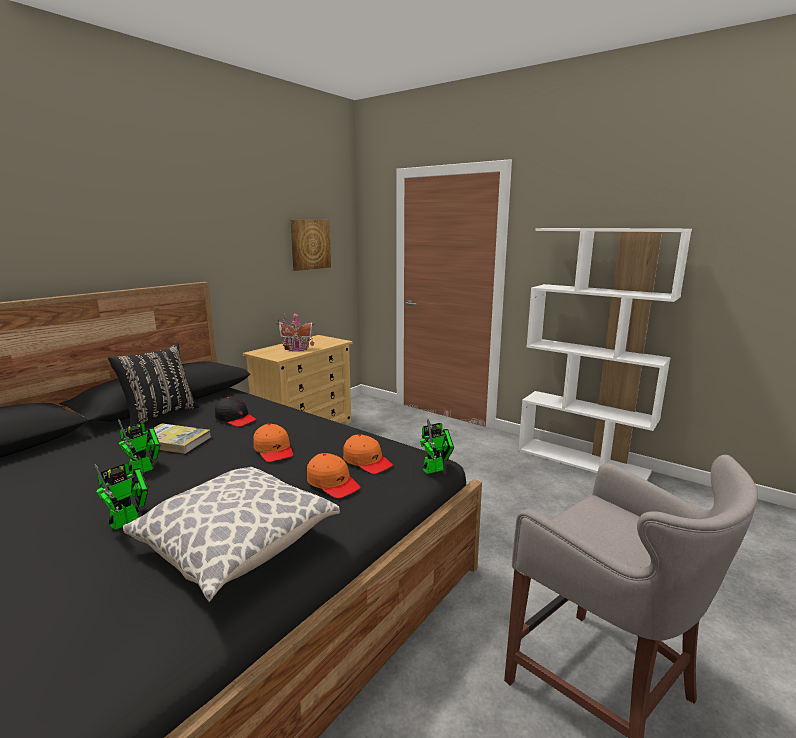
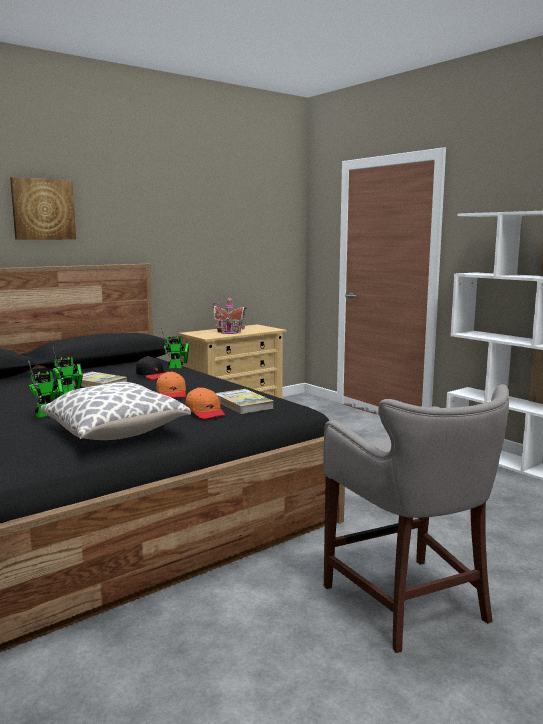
camera: 15 degrees right, 5 degrees down
black pillow [108,343,199,425] -> none
picture [290,220,331,271] -> picture moved to [10,177,76,240]
orange cap [343,434,393,474] -> book [215,389,274,414]
toy robot [420,419,454,474] -> toy robot moved to [161,327,189,369]

